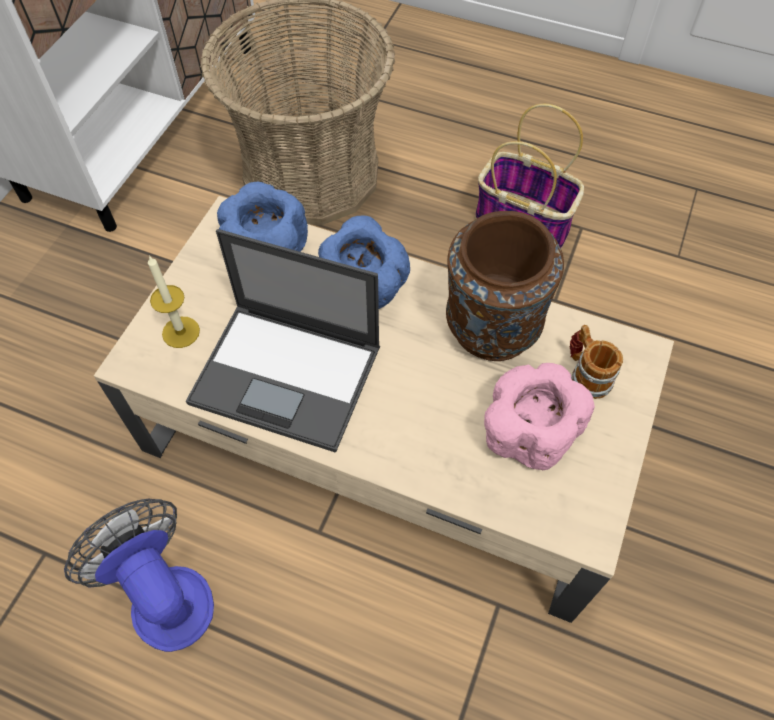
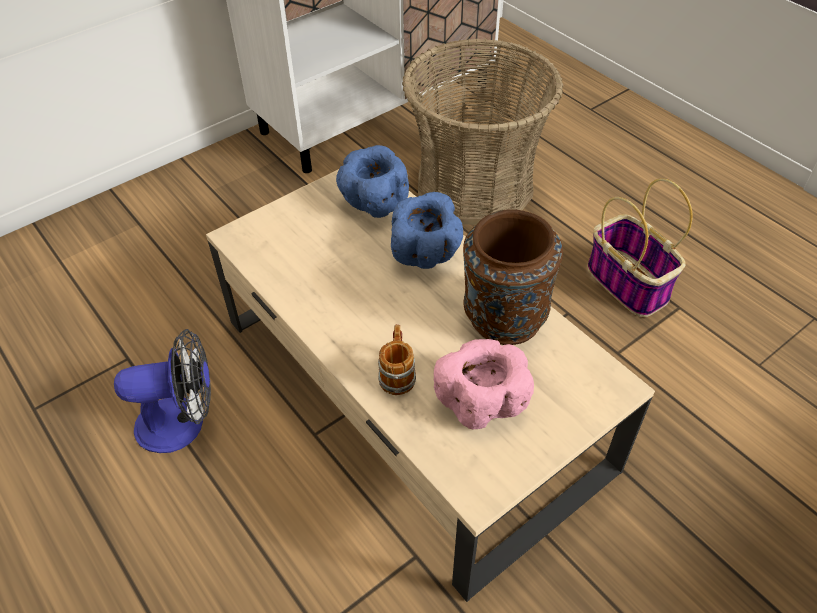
camera: 30 degrees right, 10 degrees down
fan [64,498,214,652] -> fan turned 90 degrees clockwise [114,329,211,453]
candle [148,255,200,348] -> none
laptop [186,229,380,452] -> none
mug [570,325,623,399] -> mug moved to [378,325,416,395]

